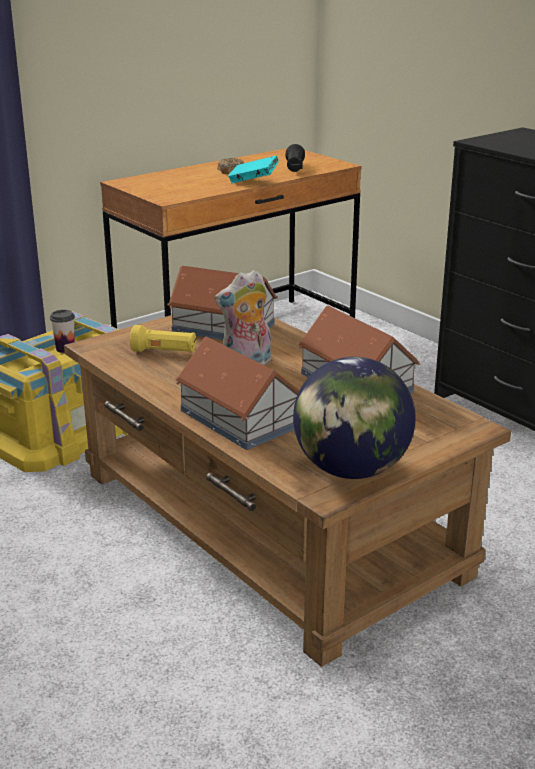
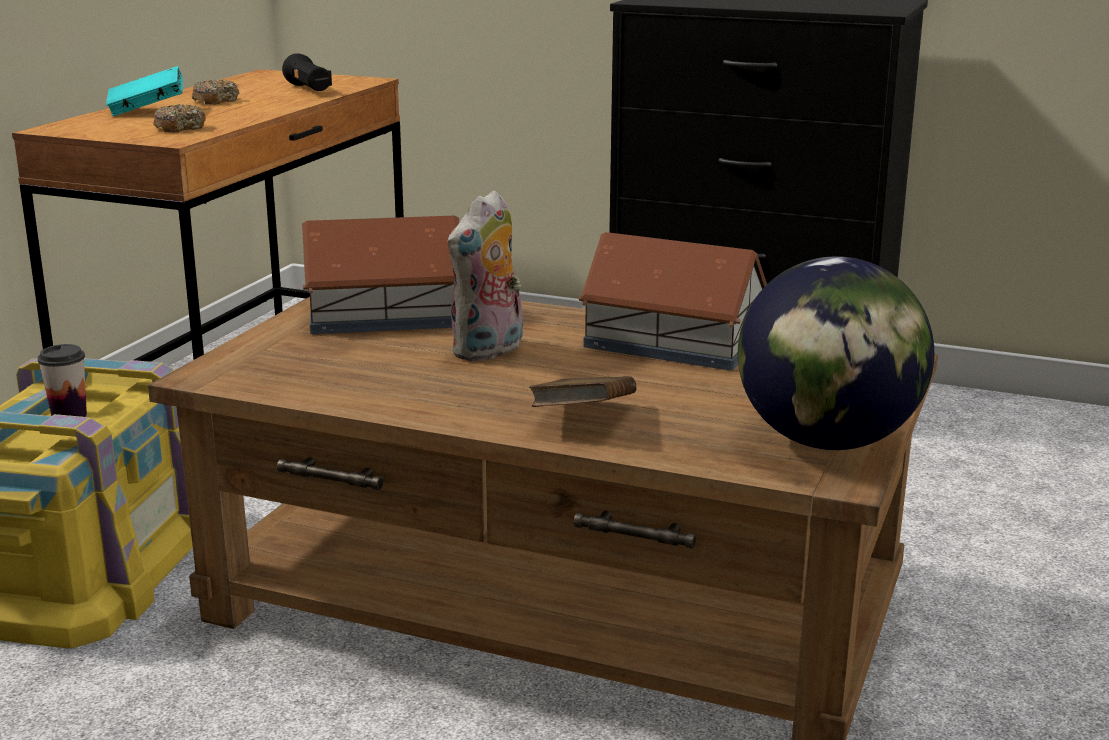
camera: 30 degrees left, 5 degrees down
yellow flashlight [130,325,196,352] -> none
toy house [176,337,300,450] -> brown book [529,376,637,407]
turquoise book [228,156,279,183] -> turquoise book moved to [106,66,183,116]
none -> donut [153,104,206,133]

